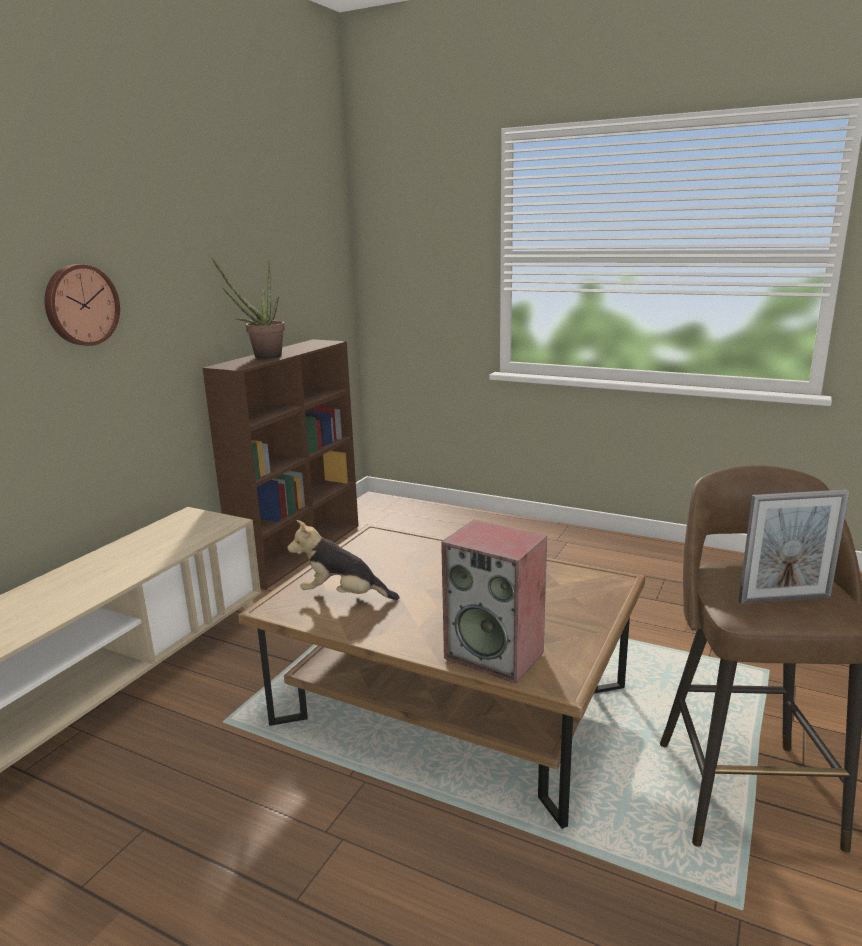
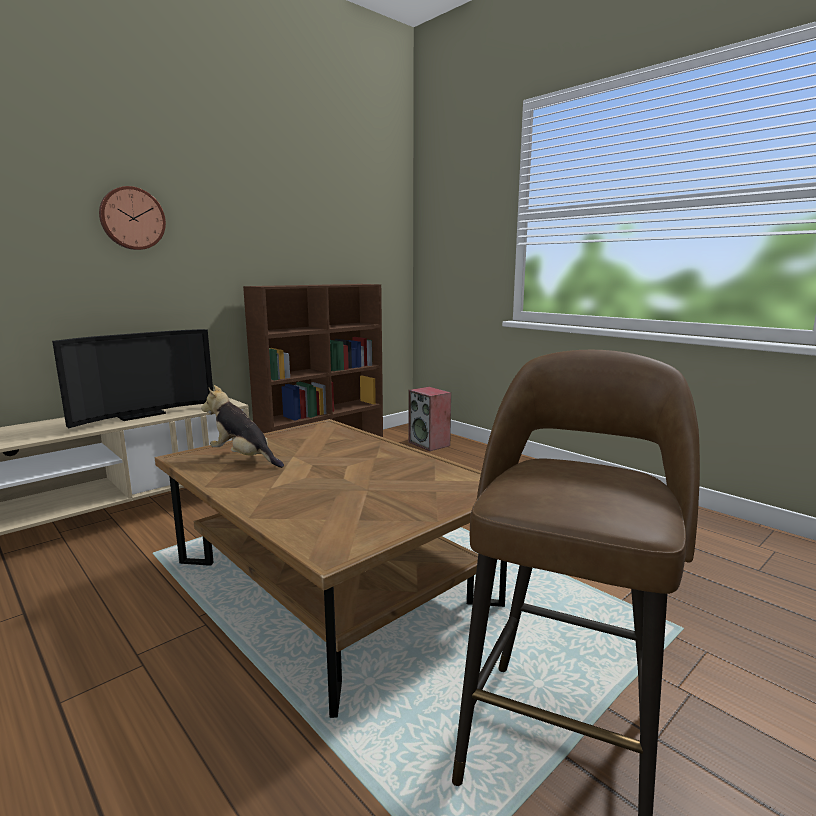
camera: 20 degrees right, 5 degrees down
potted plant [211,256,285,359] -> none
speaker [441,520,547,683] -> speaker moved to [409,387,451,451]
picture frame [738,490,849,604] -> none
none -> television [52,329,213,429]

